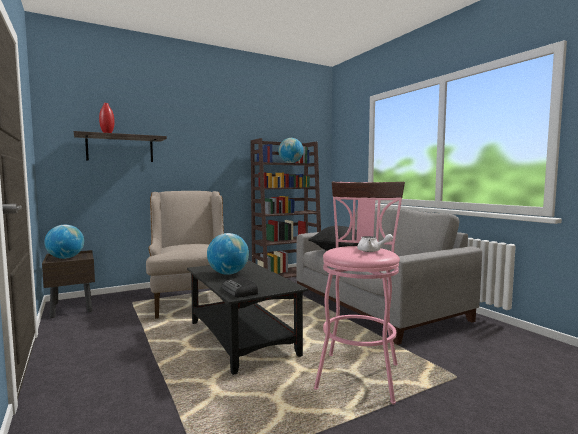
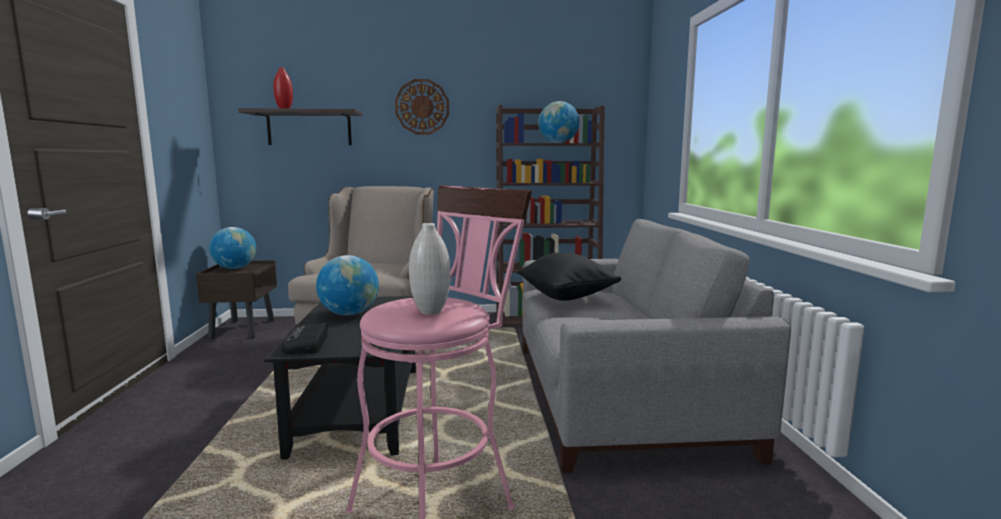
camera: 25 degrees right, 5 degrees up
white teapot [357,234,393,252] -> white vase [409,223,450,315]
none -> wall clock [395,79,449,135]

